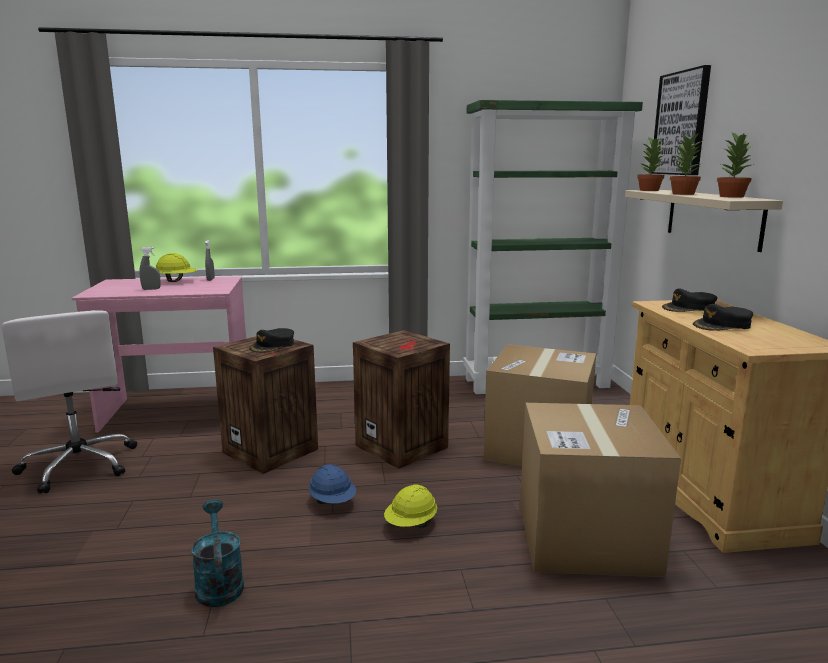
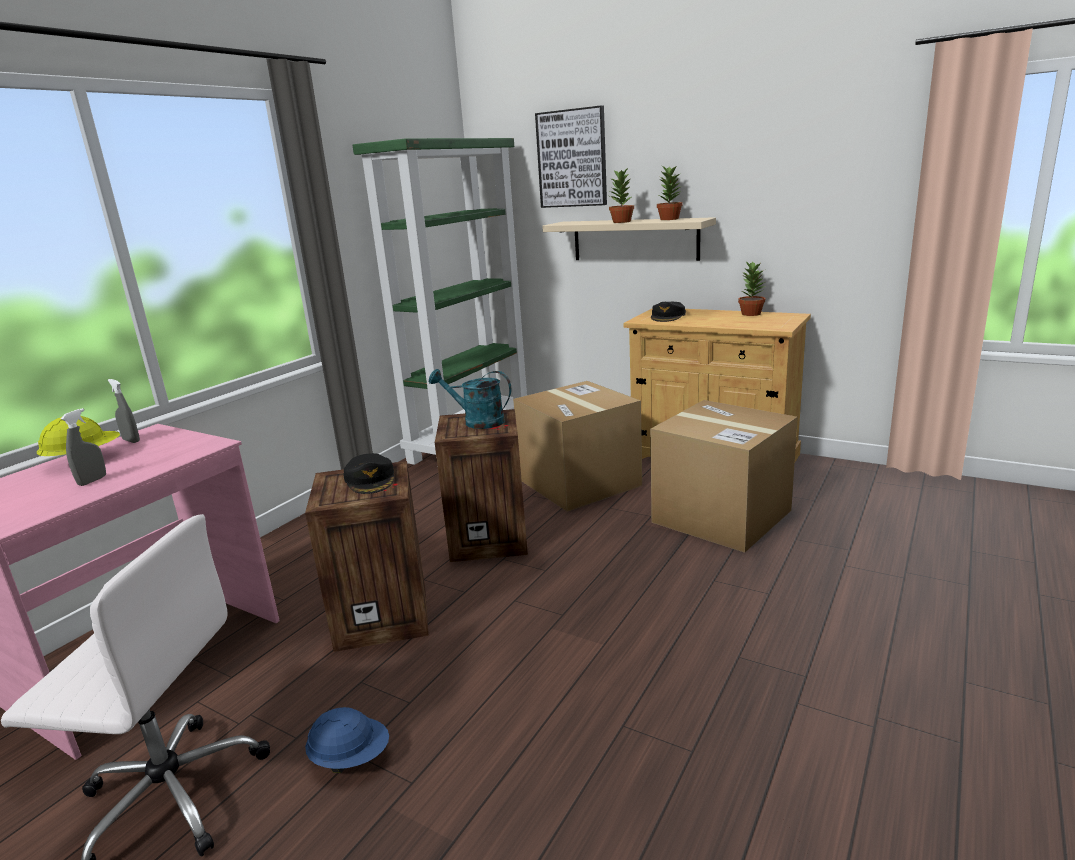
camera: 50 degrees left, 5 degrees up
turquoise watering can [191,499,244,607] -> turquoise watering can moved to [429,369,511,429]
blue hard hat [309,464,356,504] -> blue hard hat moved to [305,707,389,773]
yellow hard hat [384,484,437,528] -> none
potted plant [637,137,666,191] -> potted plant moved to [738,261,765,316]
black cap [693,304,753,331] -> none

